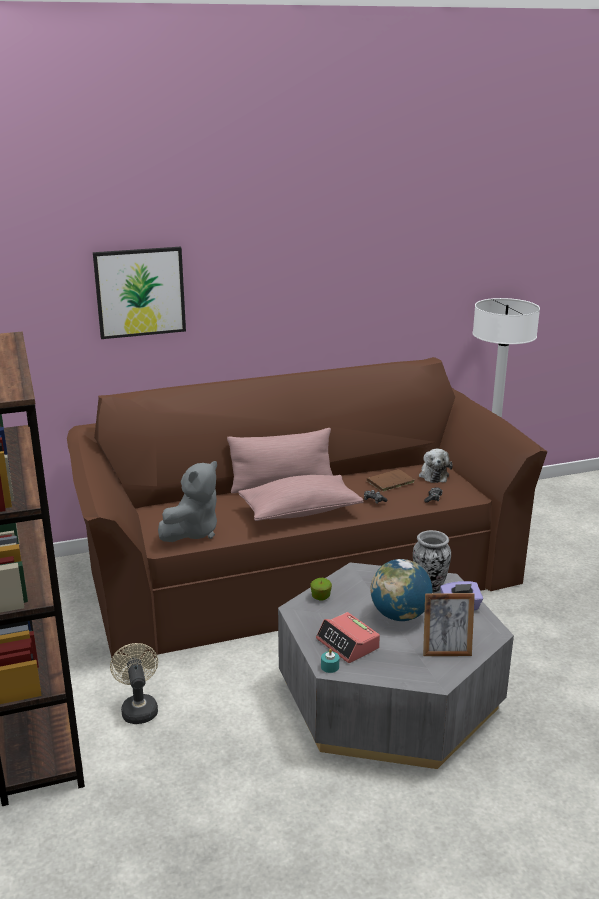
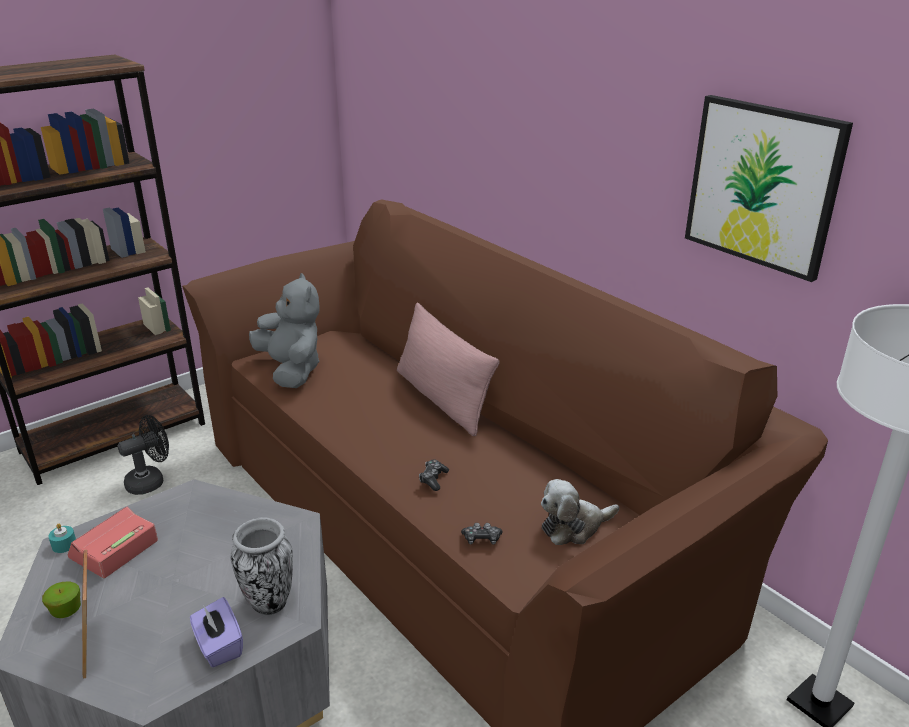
camera: 70 degrees right, 5 degrees up
picture [93,247,186,339] -> picture moved to [685,95,853,282]
beige fan [110,643,158,724] -> black fan [118,415,169,495]
grey plush toy [158,461,217,542] -> grey plush toy turned 135 degrees counterclockwise [249,273,320,388]
pink pillow [238,475,364,521] -> none
apple [310,578,332,601] -> apple moved to [42,582,81,618]
brown book [367,469,415,492] -> none
globe [370,559,432,621] -> none

